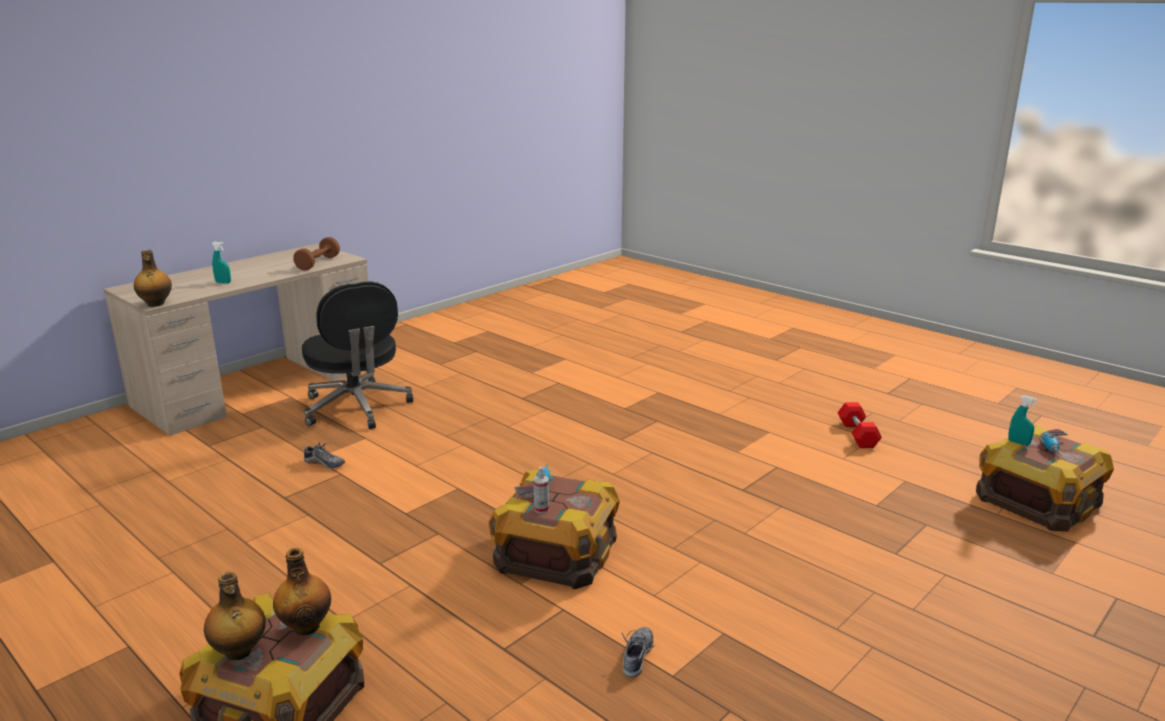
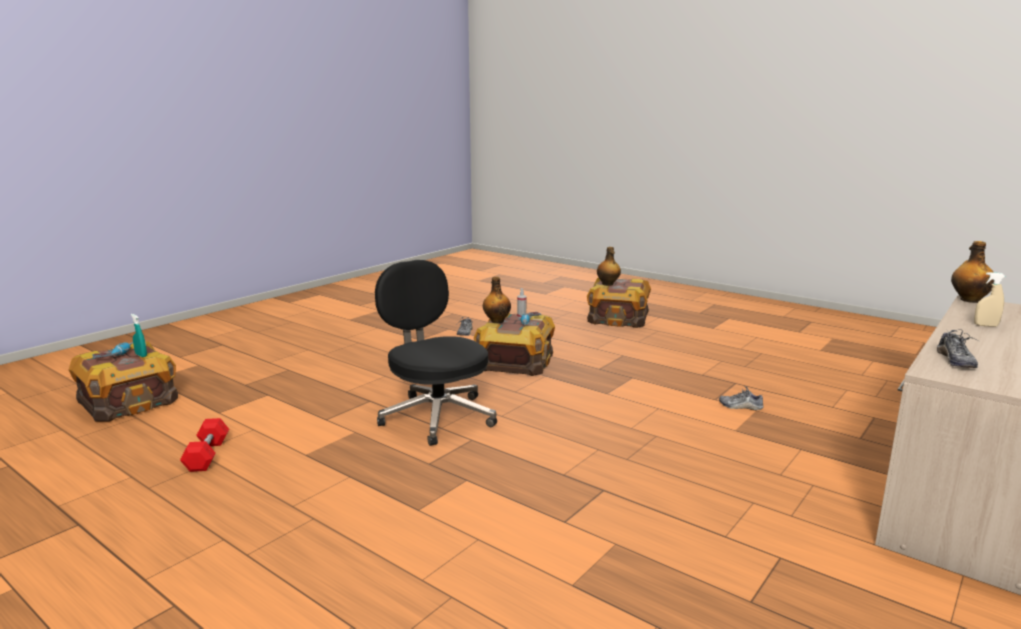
camera: 175 degrees right, 5 degrees down
bottle [204,572,266,660] -> bottle moved to [483,277,511,323]
turquoise spray bottle [212,242,231,284] -> beige spray bottle [974,272,1005,327]
brown dumbbell [293,237,340,271] -> shoe [937,329,979,368]
black office chair [302,282,413,429] -> black office chair moved to [375,260,497,446]

